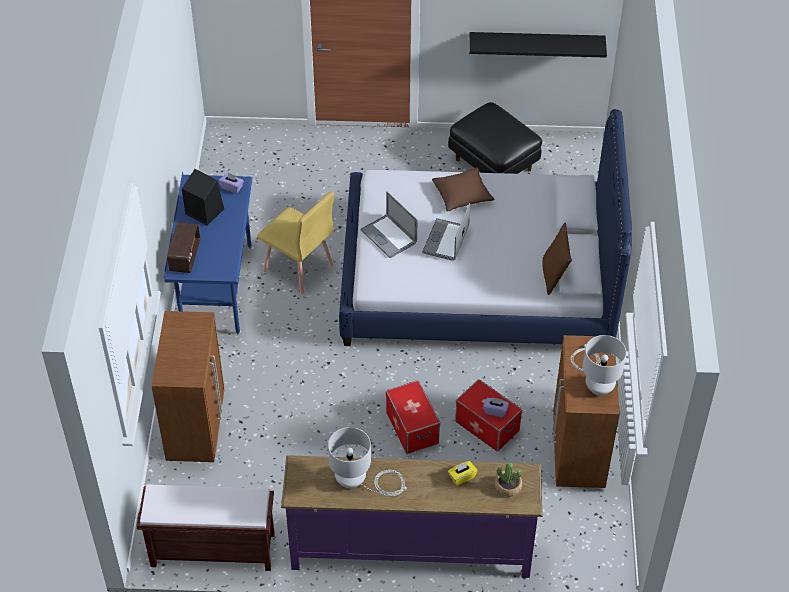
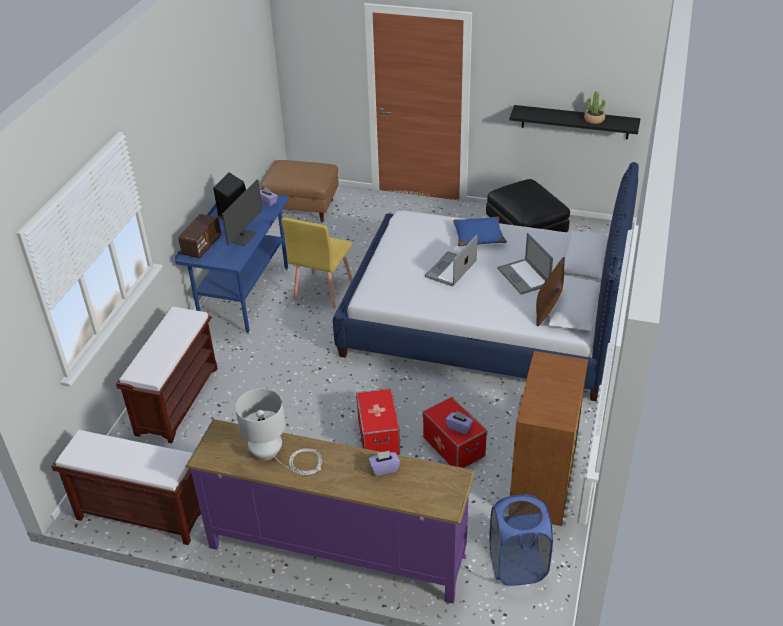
camera: 15 degrees right, 10 degrees down
brown cabinet [151,311,224,462] -> brown bench [116,307,218,443]
yellow chair [257,192,334,294] -> yellow chair turned 60 degrees clockwise [281,218,353,309]
laptop [361,192,417,258] -> laptop moved to [497,233,553,294]
brown pillow [432,167,494,212] -> blue pillow [453,216,507,246]
yellow tissue box [448,461,478,486] -> purple tissue box [369,451,400,476]
potted plant [495,462,522,497] -> potted plant moved to [584,91,606,124]
white table lamp [570,335,627,396] -> none
none -> monitor [222,179,262,246]
none -> brown ottoman [261,160,338,222]
none -> blue laundry basket [489,494,553,586]

